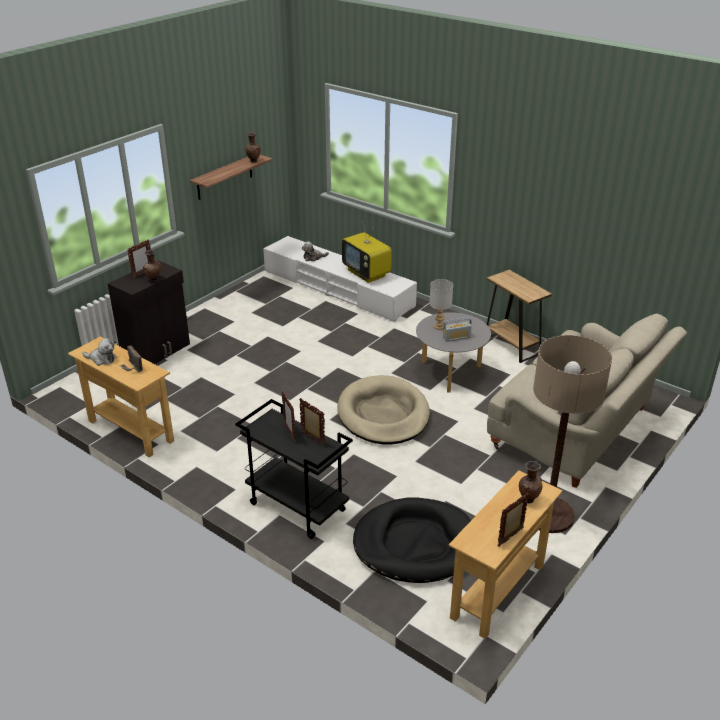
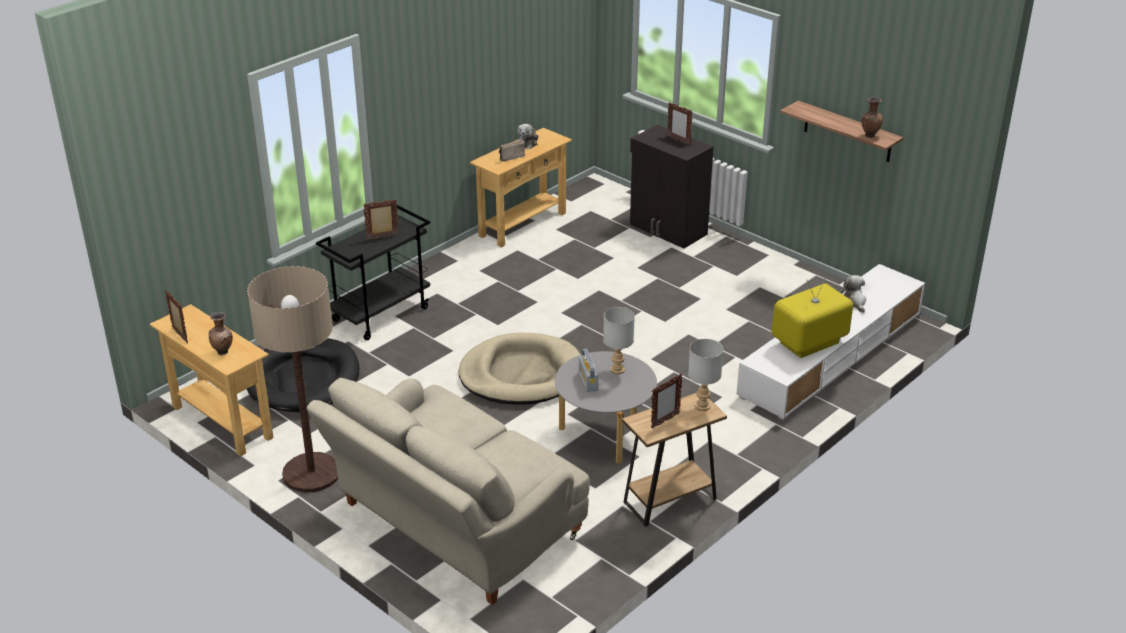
camera: 95 degrees right, 0 degrees up
brown vase [143,250,161,282] -> none
picture frame [299,398,325,446] -> picture frame moved to [651,373,682,429]
none -> grey table lamp [688,339,723,411]

